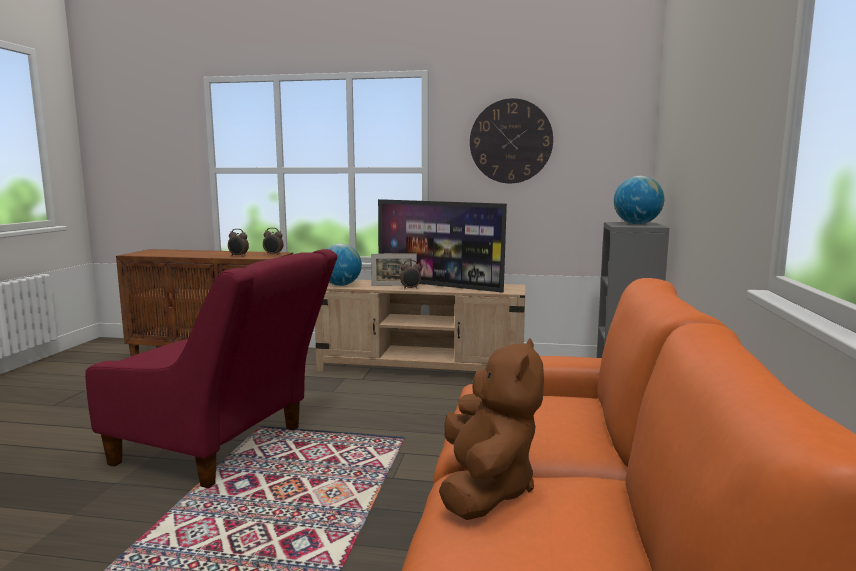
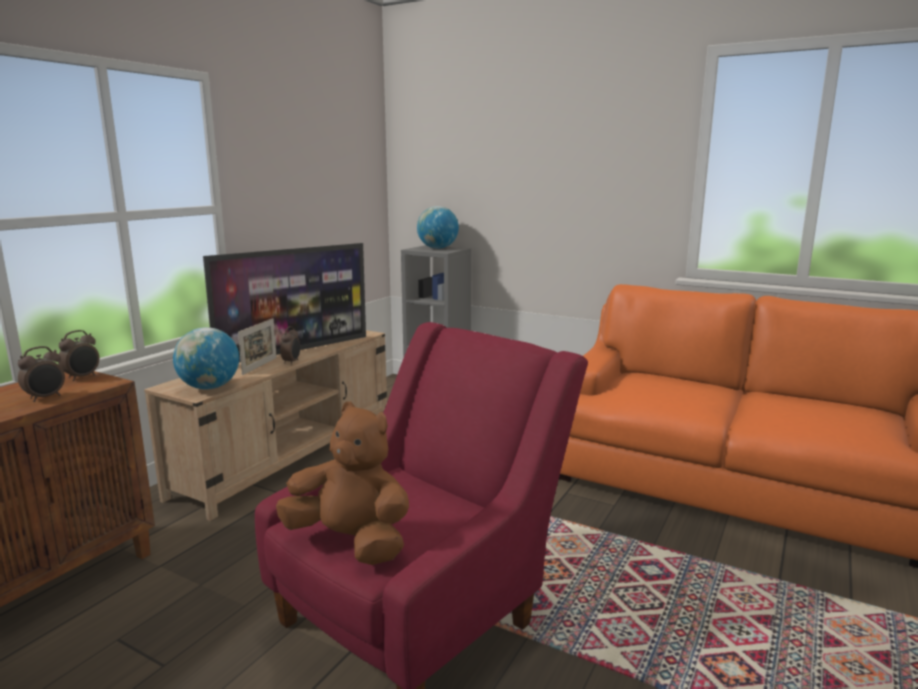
camera: 70 degrees left, 5 degrees up
brown plush toy [439,338,544,520] -> brown plush toy moved to [276,402,409,565]
wall clock [470,98,553,183] -> none

